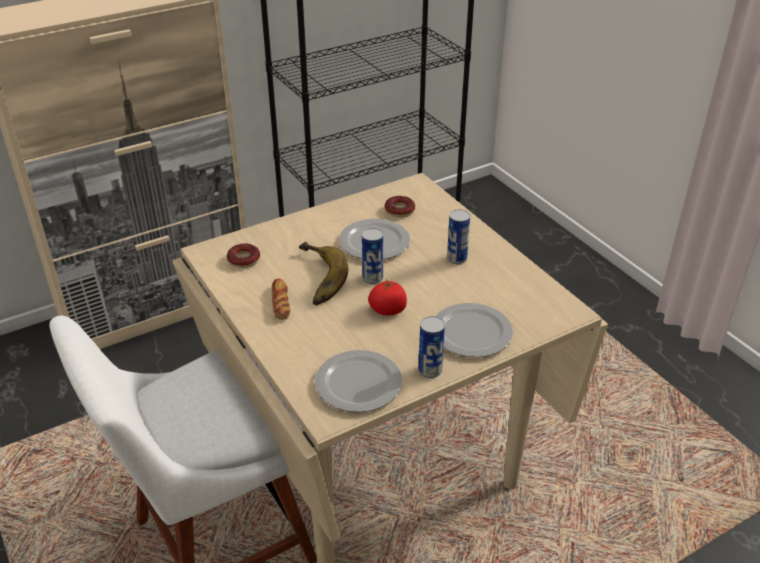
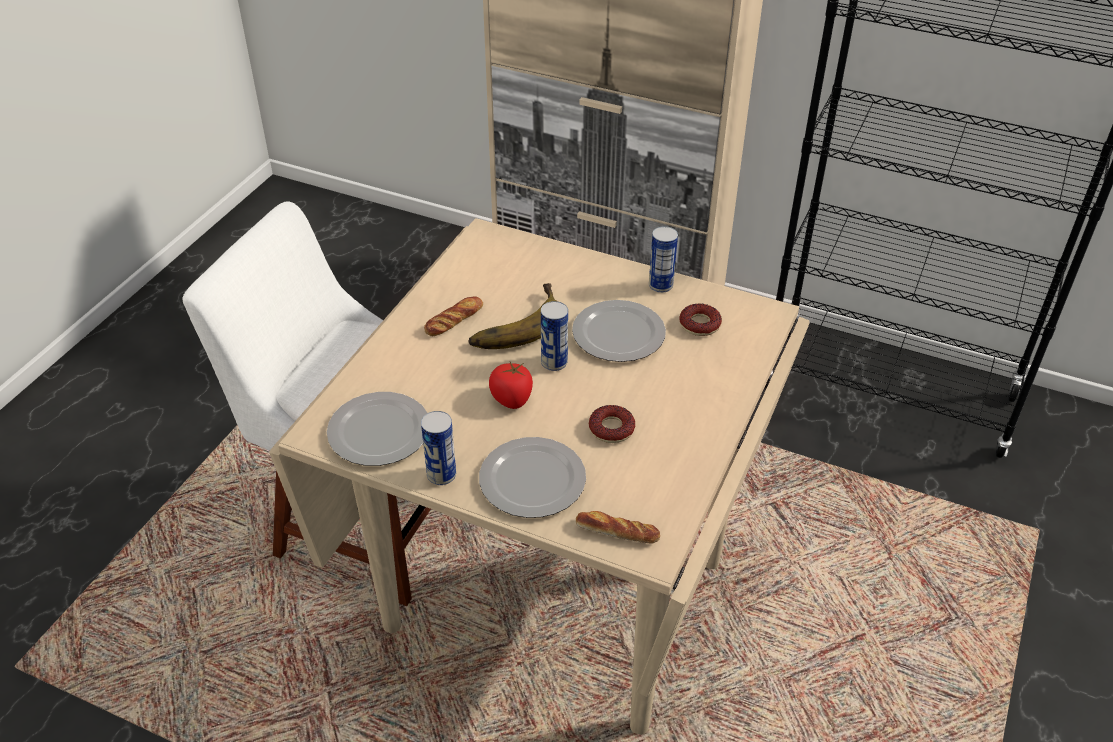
camera: 55 degrees right, 5 degrees up
donut [227,244,260,268] -> donut moved to [589,405,635,443]
can [447,209,470,264] -> can moved to [649,226,678,293]
none -> bread [576,511,660,544]

